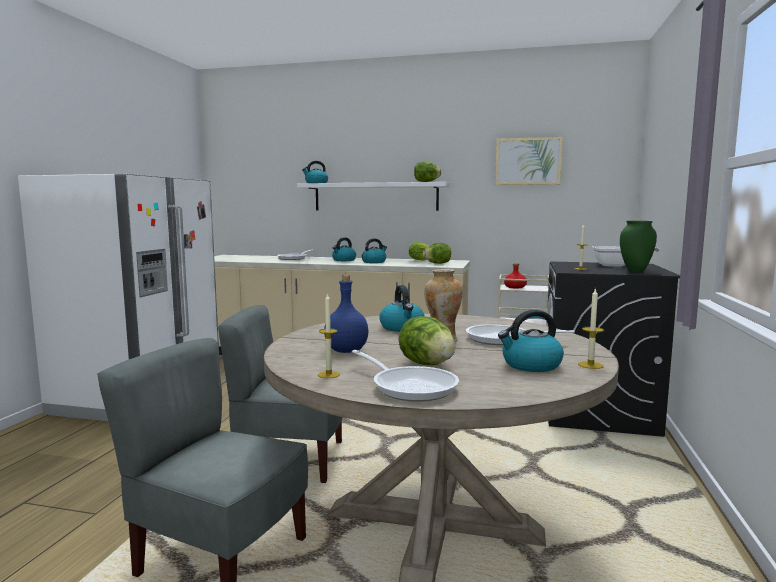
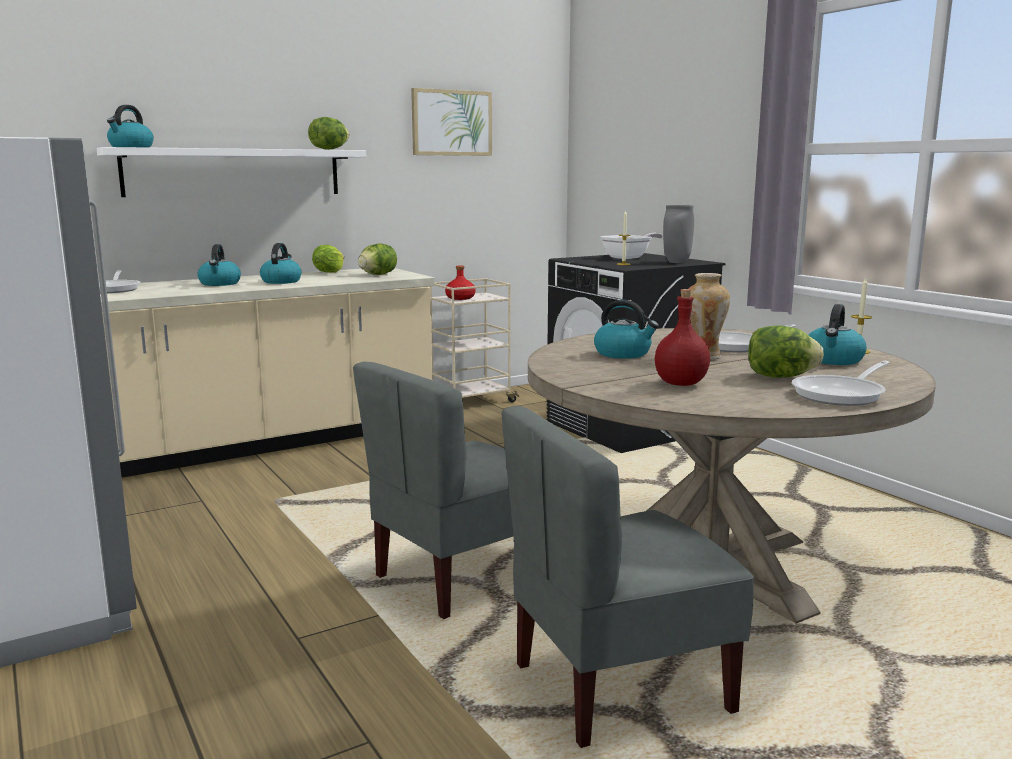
camera: 45 degrees left, 5 degrees up
candle [318,293,340,378] -> none
blue bottle [324,275,369,353] -> red bottle [655,289,710,386]
frying pan [352,350,459,402] -> frying pan turned 135 degrees clockwise [792,361,890,406]
green vase [620,221,657,273] -> grey vase [663,205,694,263]

